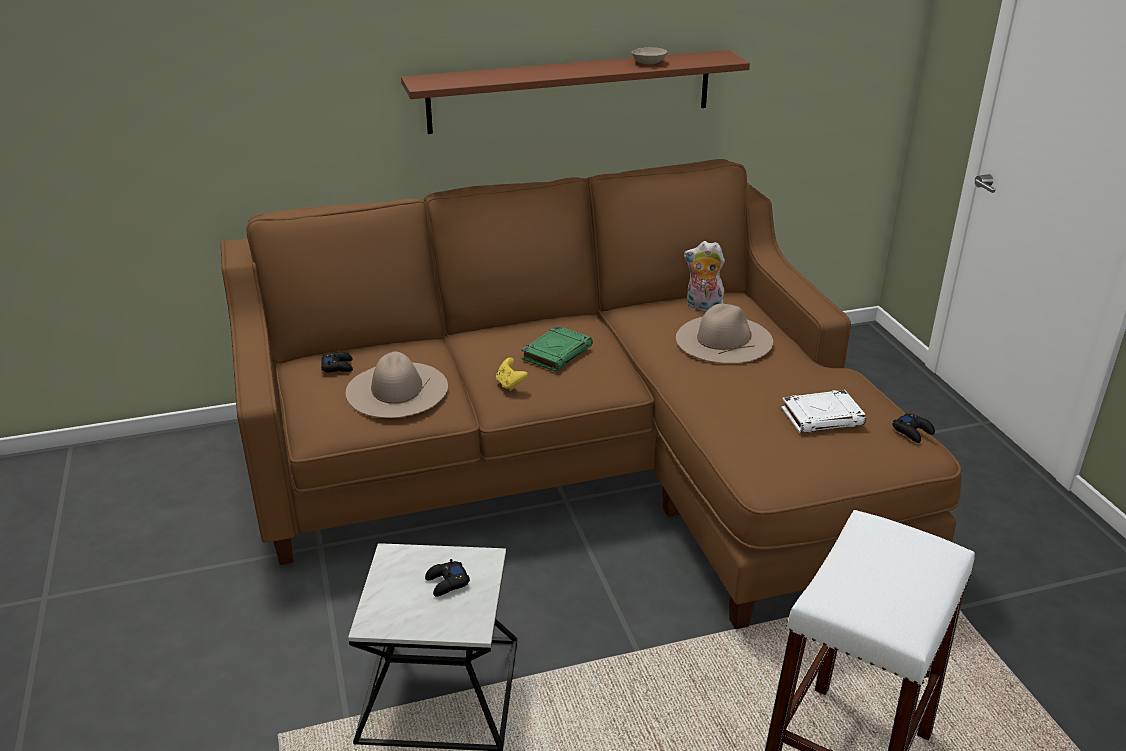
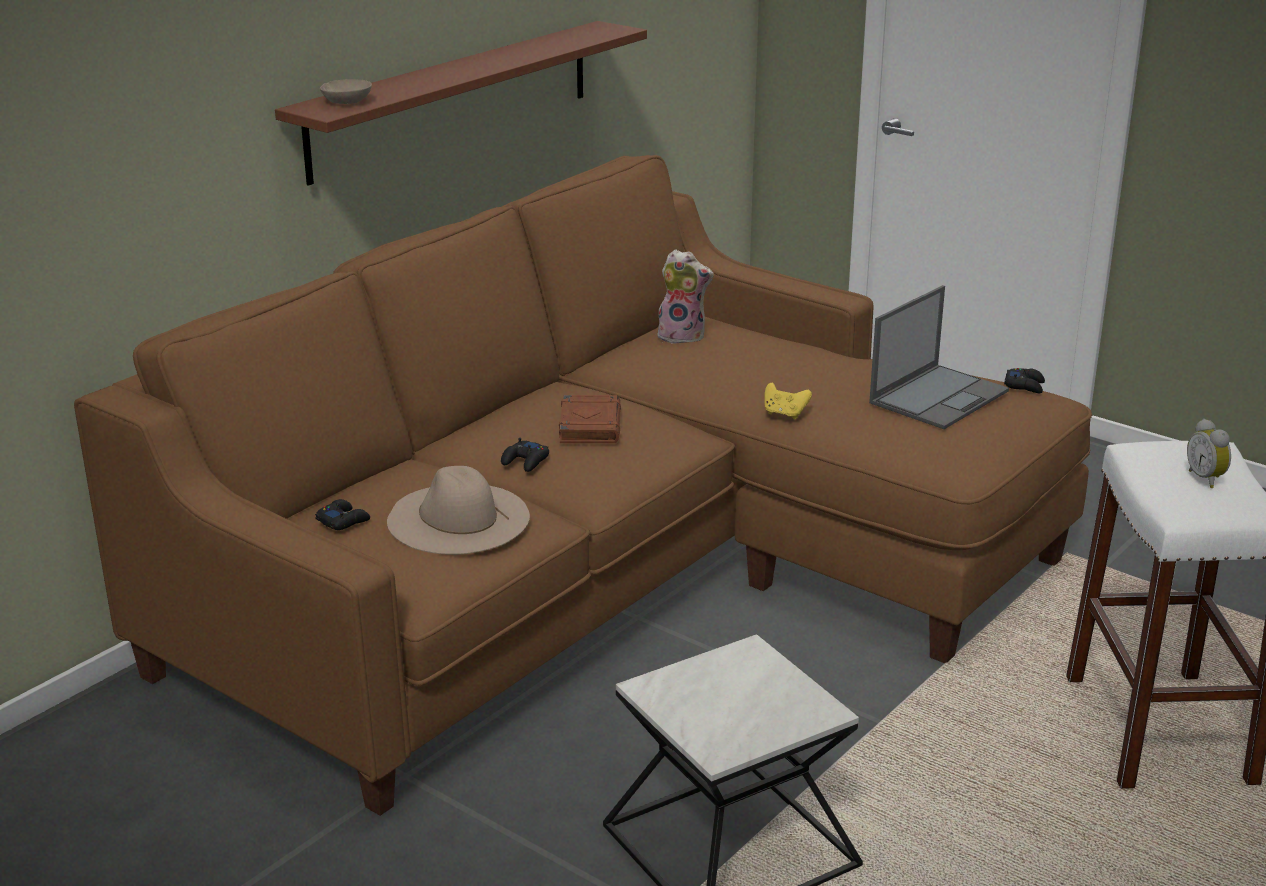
camera: 35 degrees left, 5 degrees down
black game controller [425,559,470,597] -> black game controller moved to [501,438,549,472]
yellow game controller [496,358,528,391] -> yellow game controller moved to [764,383,812,419]
green book [522,325,593,372] -> brown book [559,395,621,443]
beige bowl [632,47,667,64] -> beige bowl moved to [320,79,372,104]
beige hat [676,304,773,363] -> none
plush toy [684,241,725,312] -> plush toy turned 150 degrees counterclockwise [657,249,714,344]
white book [781,390,866,433] -> laptop [869,285,1009,429]
none -> alarm clock [1187,419,1231,488]

